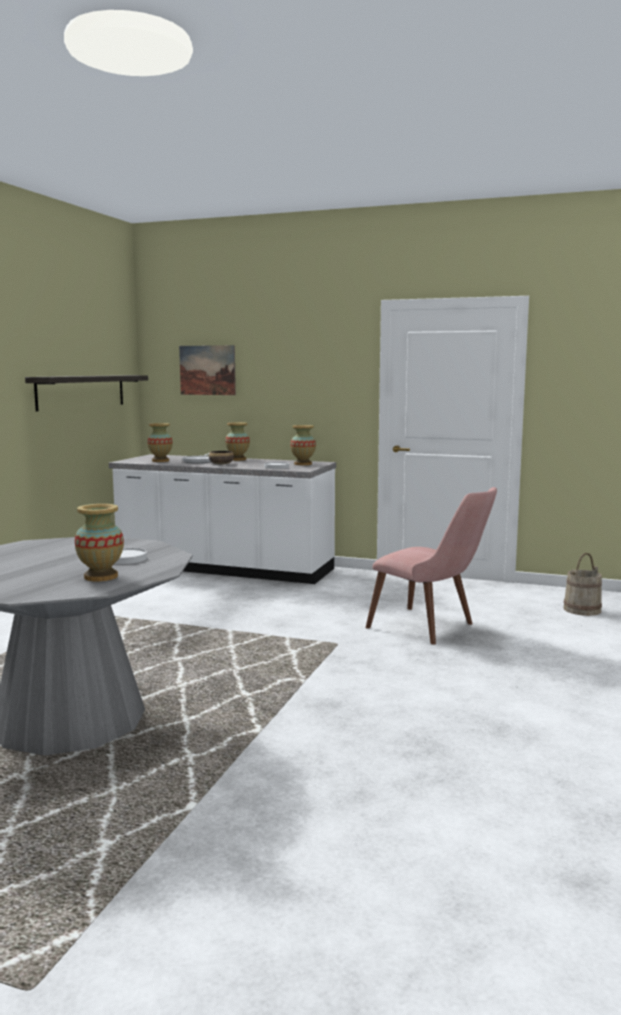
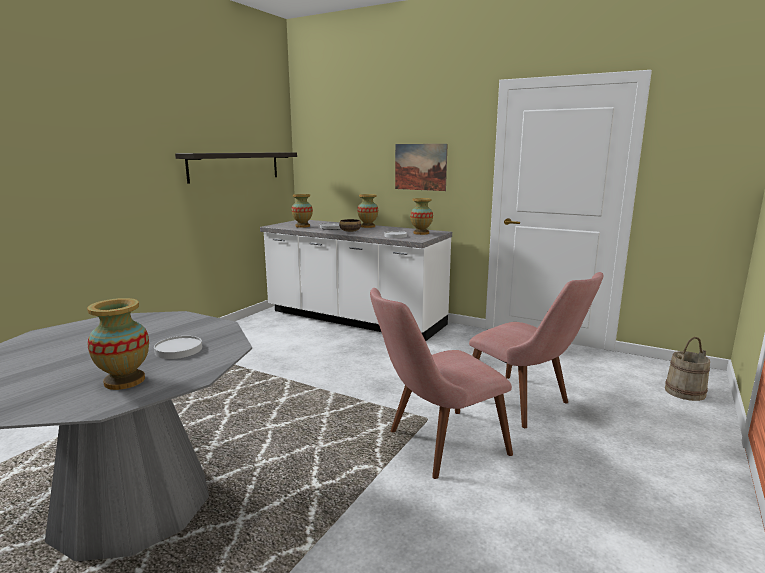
camera: 10 degrees right, 5 degrees up
picture [179,345,236,395] -> picture moved to [395,144,448,191]
none -> pink chair [370,288,513,479]

